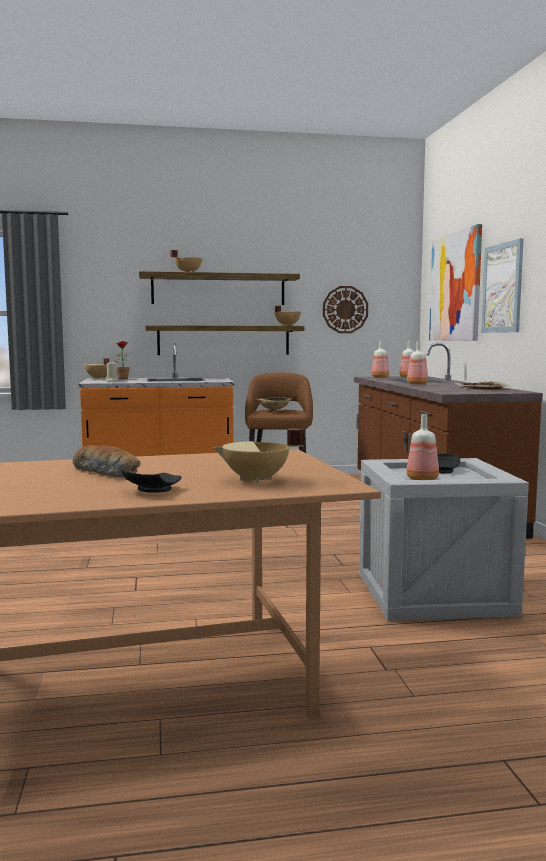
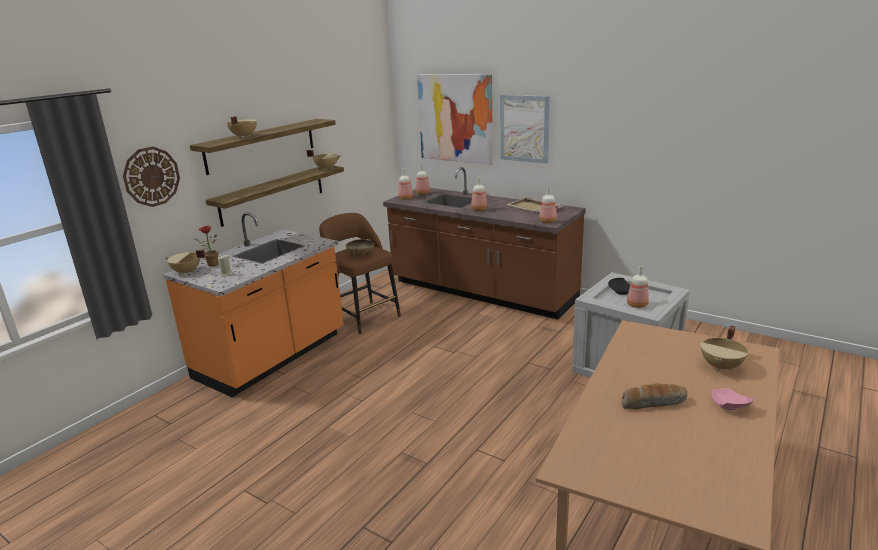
camera: 45 degrees left, 15 degrees up
black plate [121,469,181,493] -> pink plate [712,388,755,410]
wall clock [323,286,368,333] -> wall clock moved to [123,147,180,207]
none -> bottle [539,186,557,223]

